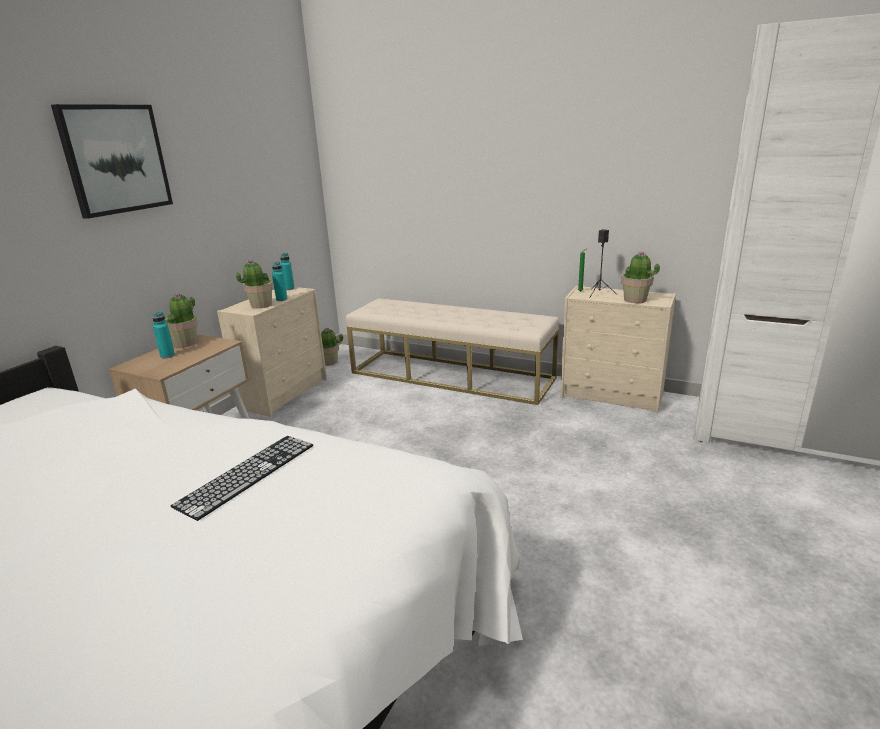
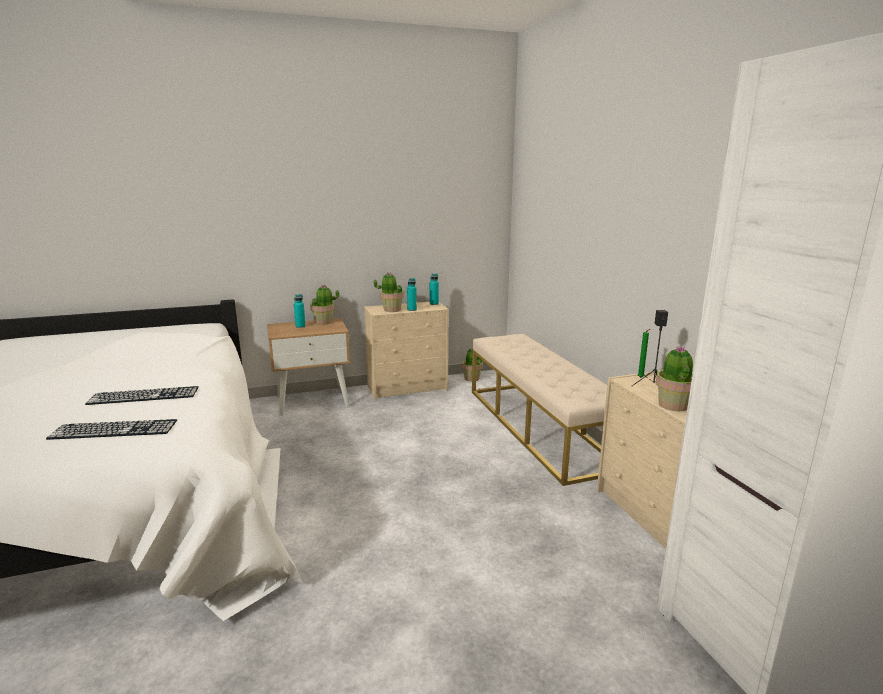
camera: 45 degrees right, 5 degrees down
picture [51,104,173,219] -> none
none -> keyboard [46,419,177,440]

